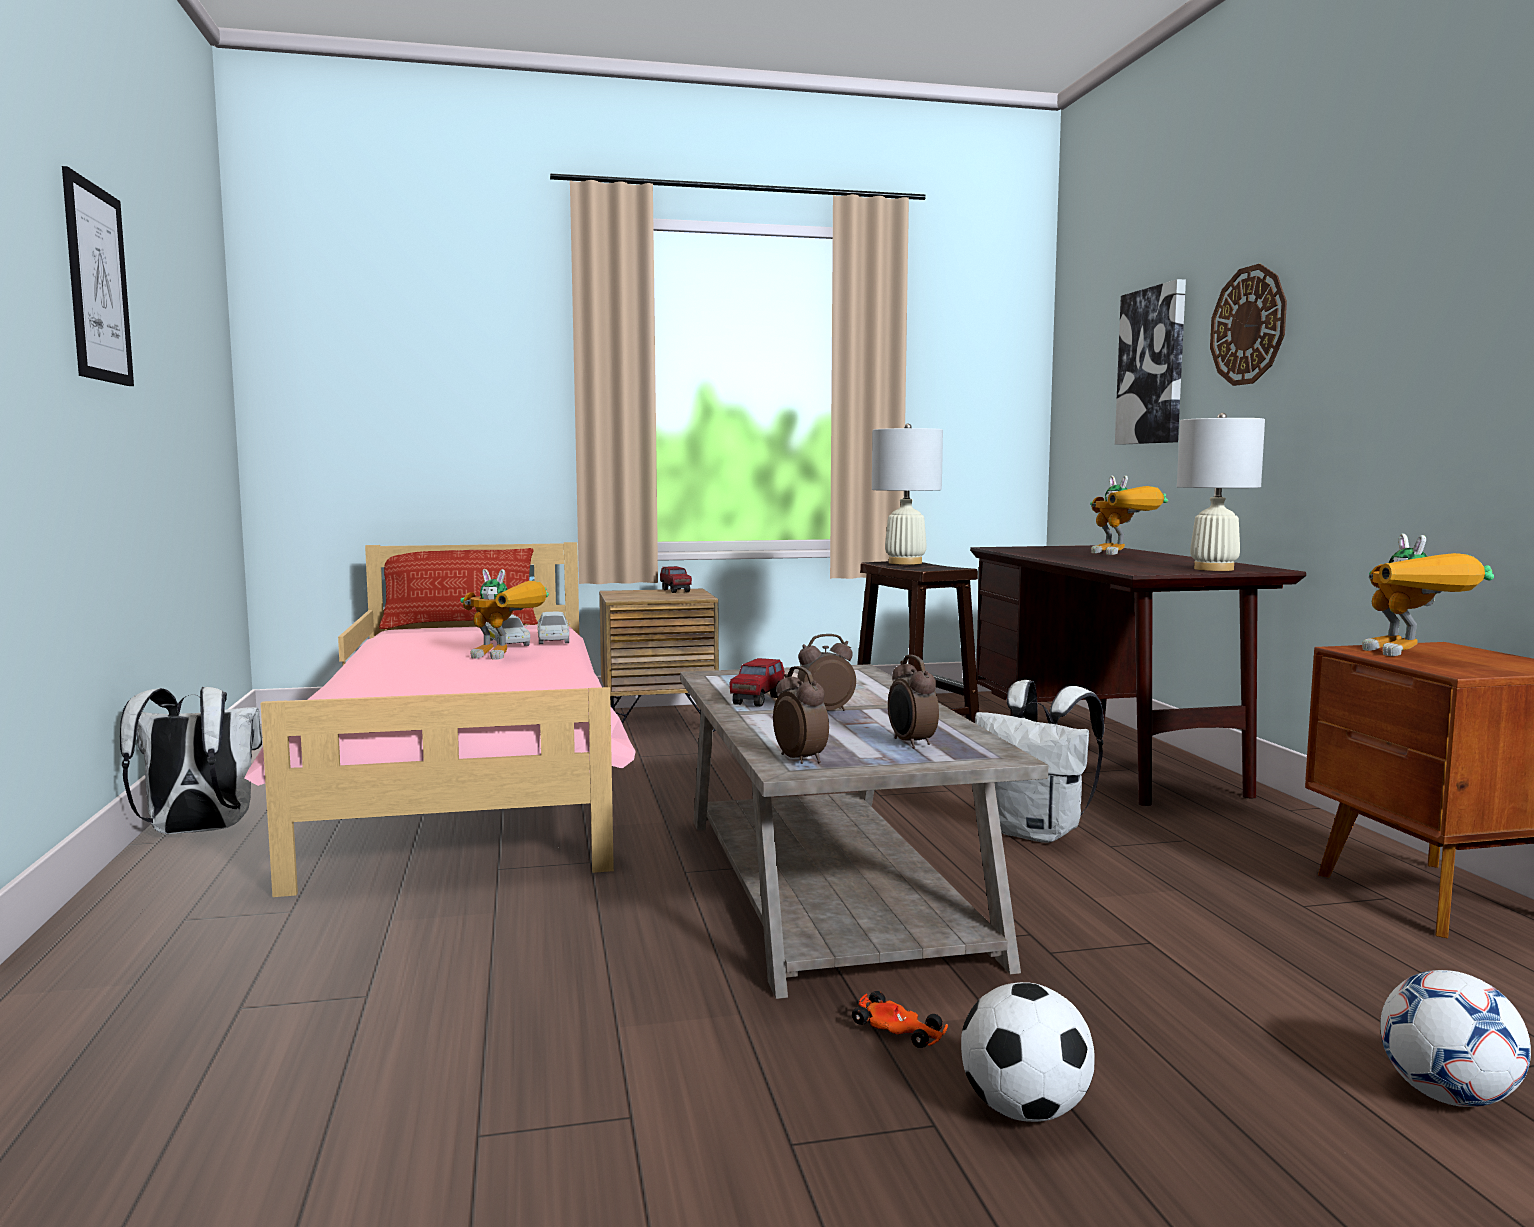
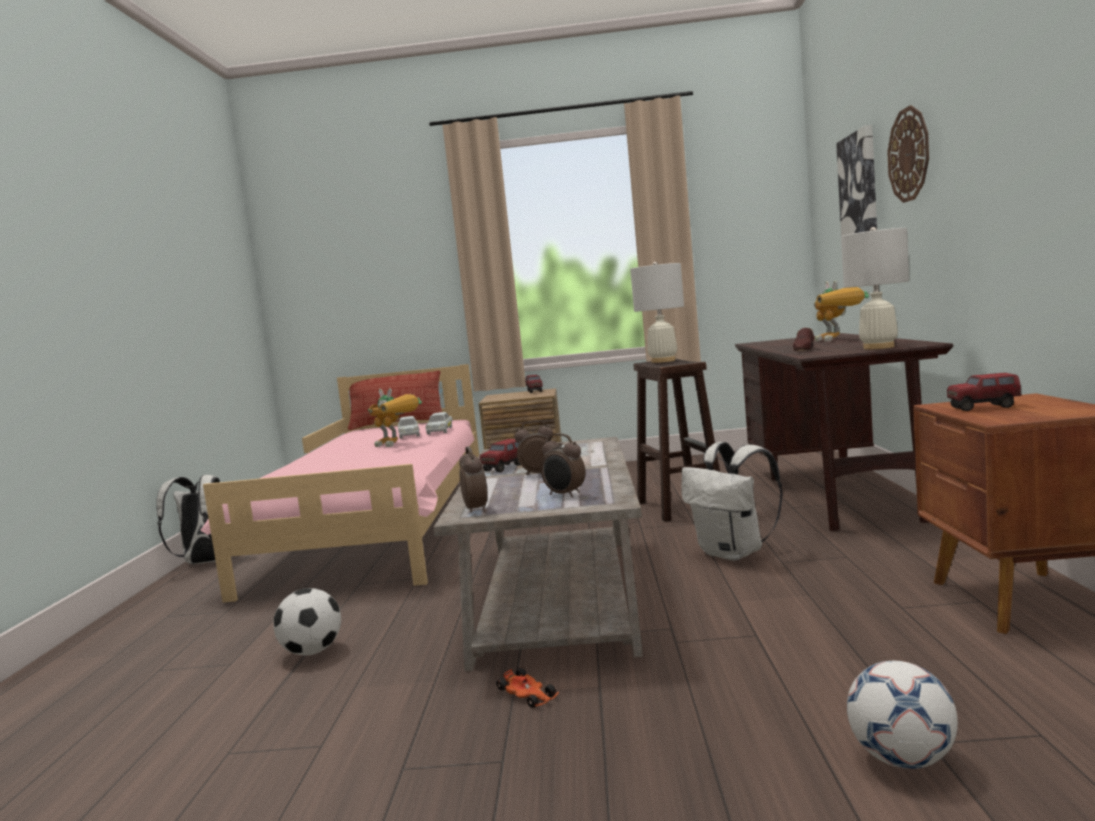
camera: 15 degrees right, 0 degrees up
picture [62,166,134,386] -> none
alarm clock [888,655,939,749] -> alarm clock turned 45 degrees counterclockwise [541,433,585,497]
football [961,982,1095,1122] -> football moved to [273,588,341,655]
toy robot [1362,534,1494,656] -> toy truck [947,373,1021,411]
none -> brown shoe [793,328,814,351]

